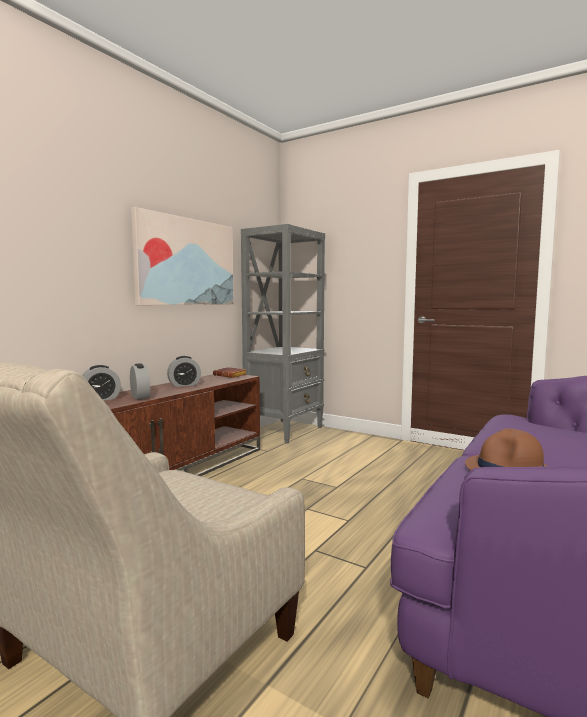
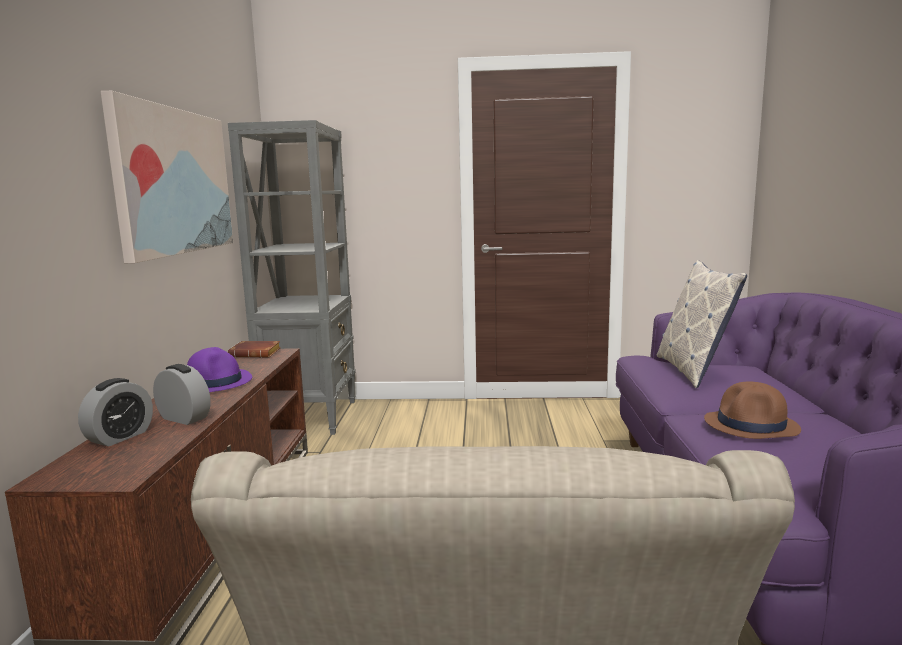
camera: 30 degrees left, 5 degrees up
alarm clock [167,356,201,387] -> purple hat [187,347,252,392]
none -> pillow [657,260,747,388]

